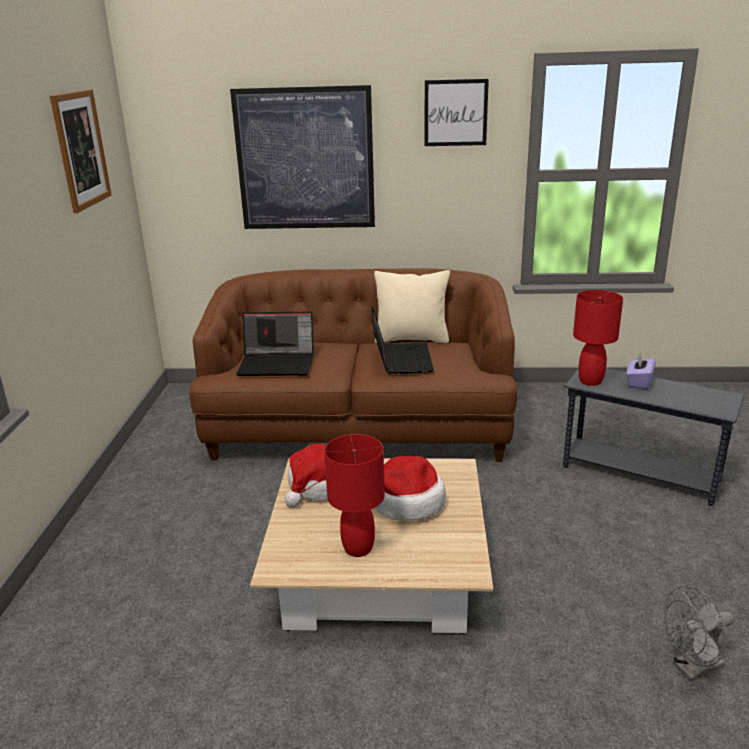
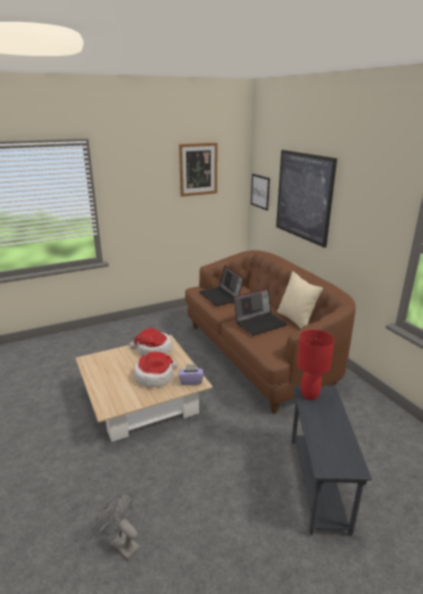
camera: 60 degrees right, 0 degrees up
red table lamp [324,434,385,557] -> none
picture [424,79,489,146] -> picture moved to [251,174,270,211]
purple tissue box [626,353,656,390] -> purple tissue box moved to [179,364,204,385]

